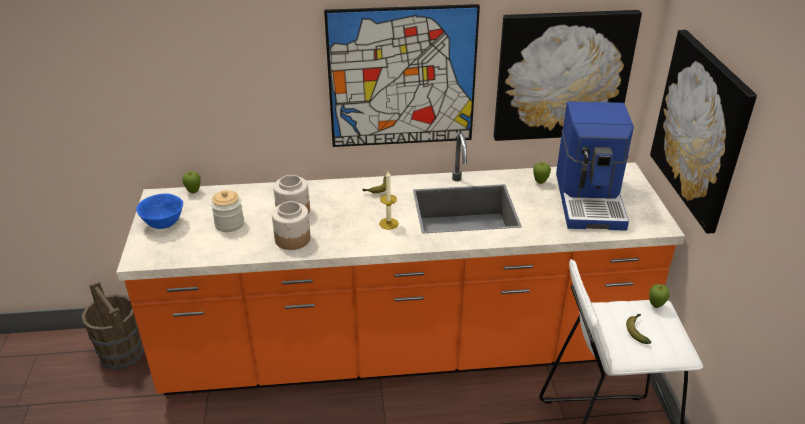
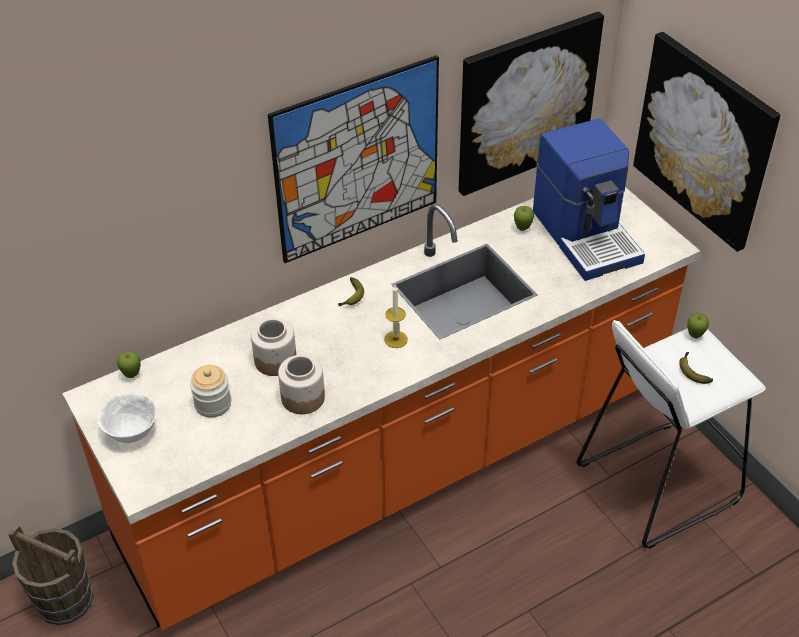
camera: 25 degrees left, 10 degrees up
blue bowl [136,193,183,229] -> white bowl [97,393,157,443]

